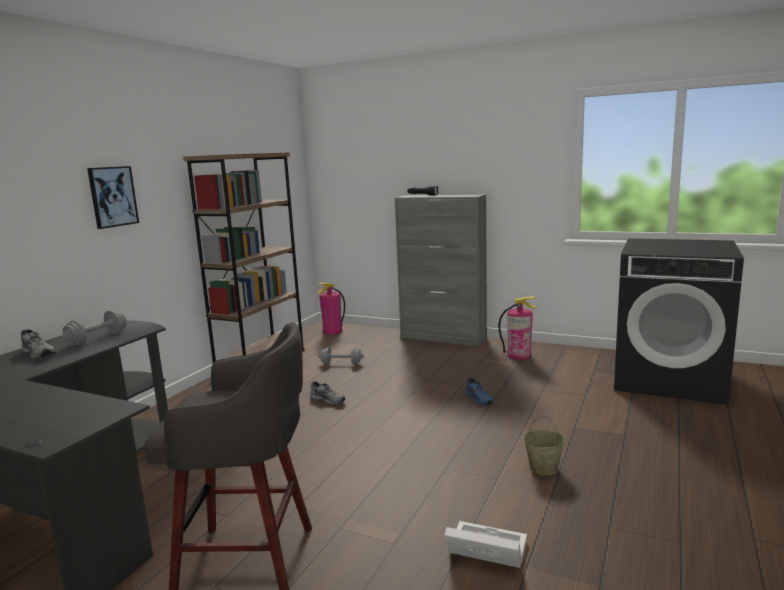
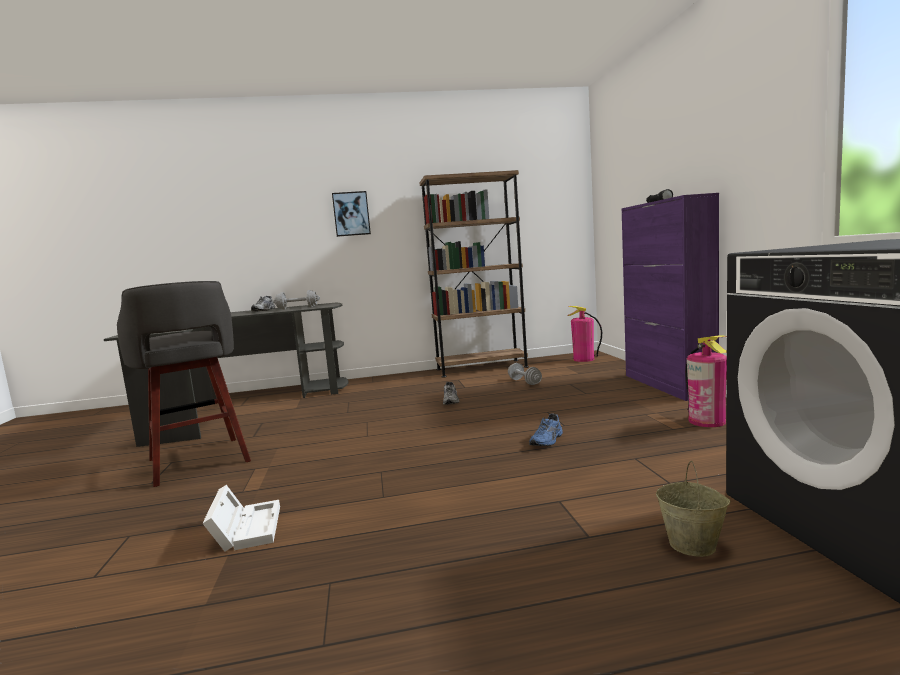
camera: 55 degrees right, 5 degrees down
grey cabinet [395,195,487,346] -> purple cabinet [621,193,719,401]
beige bucket [524,416,565,476] -> beige bucket moved to [656,461,730,557]

